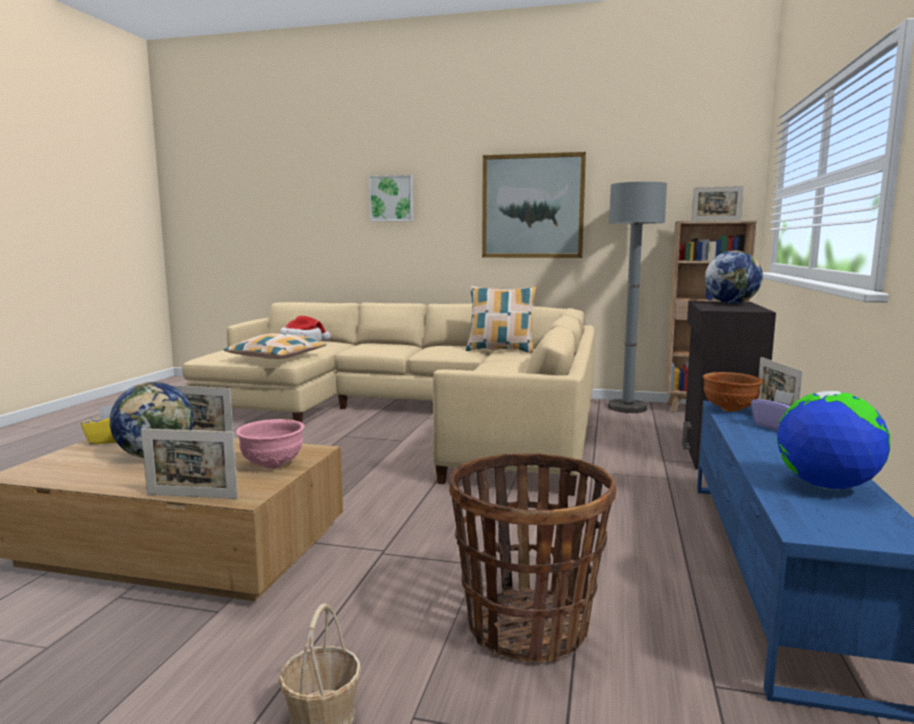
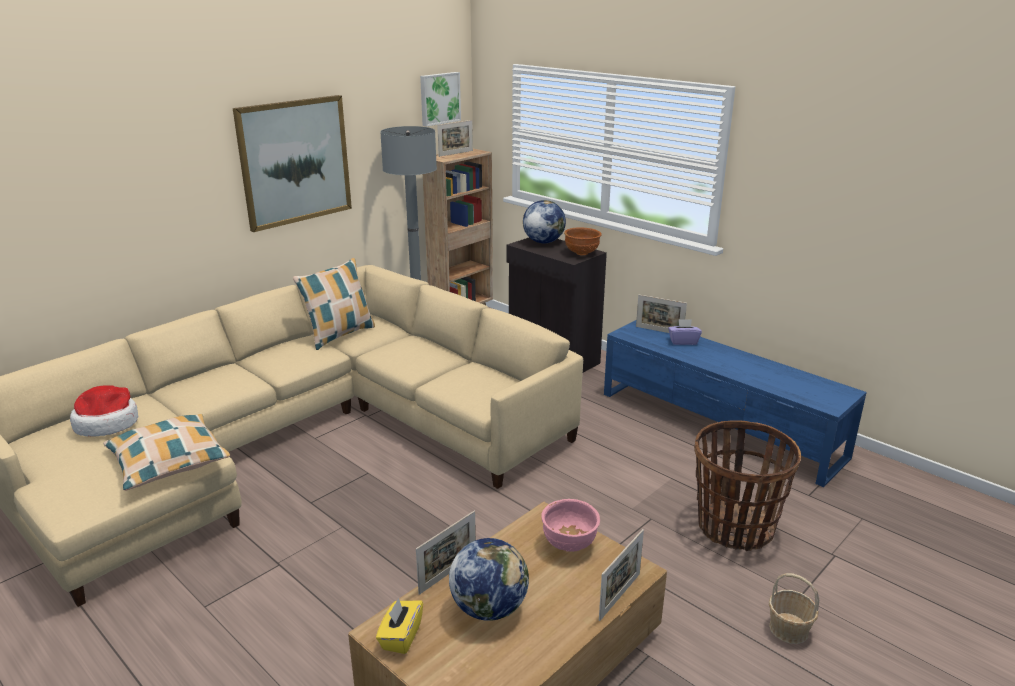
camera: 60 degrees left, 15 degrees up
picture [369,175,413,222] -> picture moved to [420,72,461,127]
brown bowl [703,372,763,412] -> brown bowl moved to [564,228,602,255]
globe [777,391,890,490] -> none

